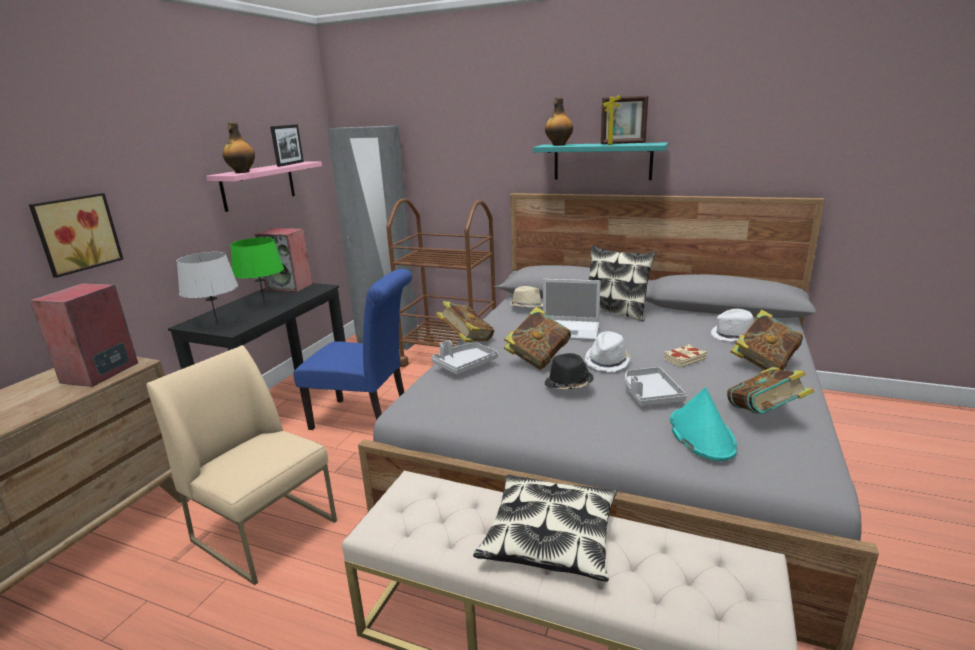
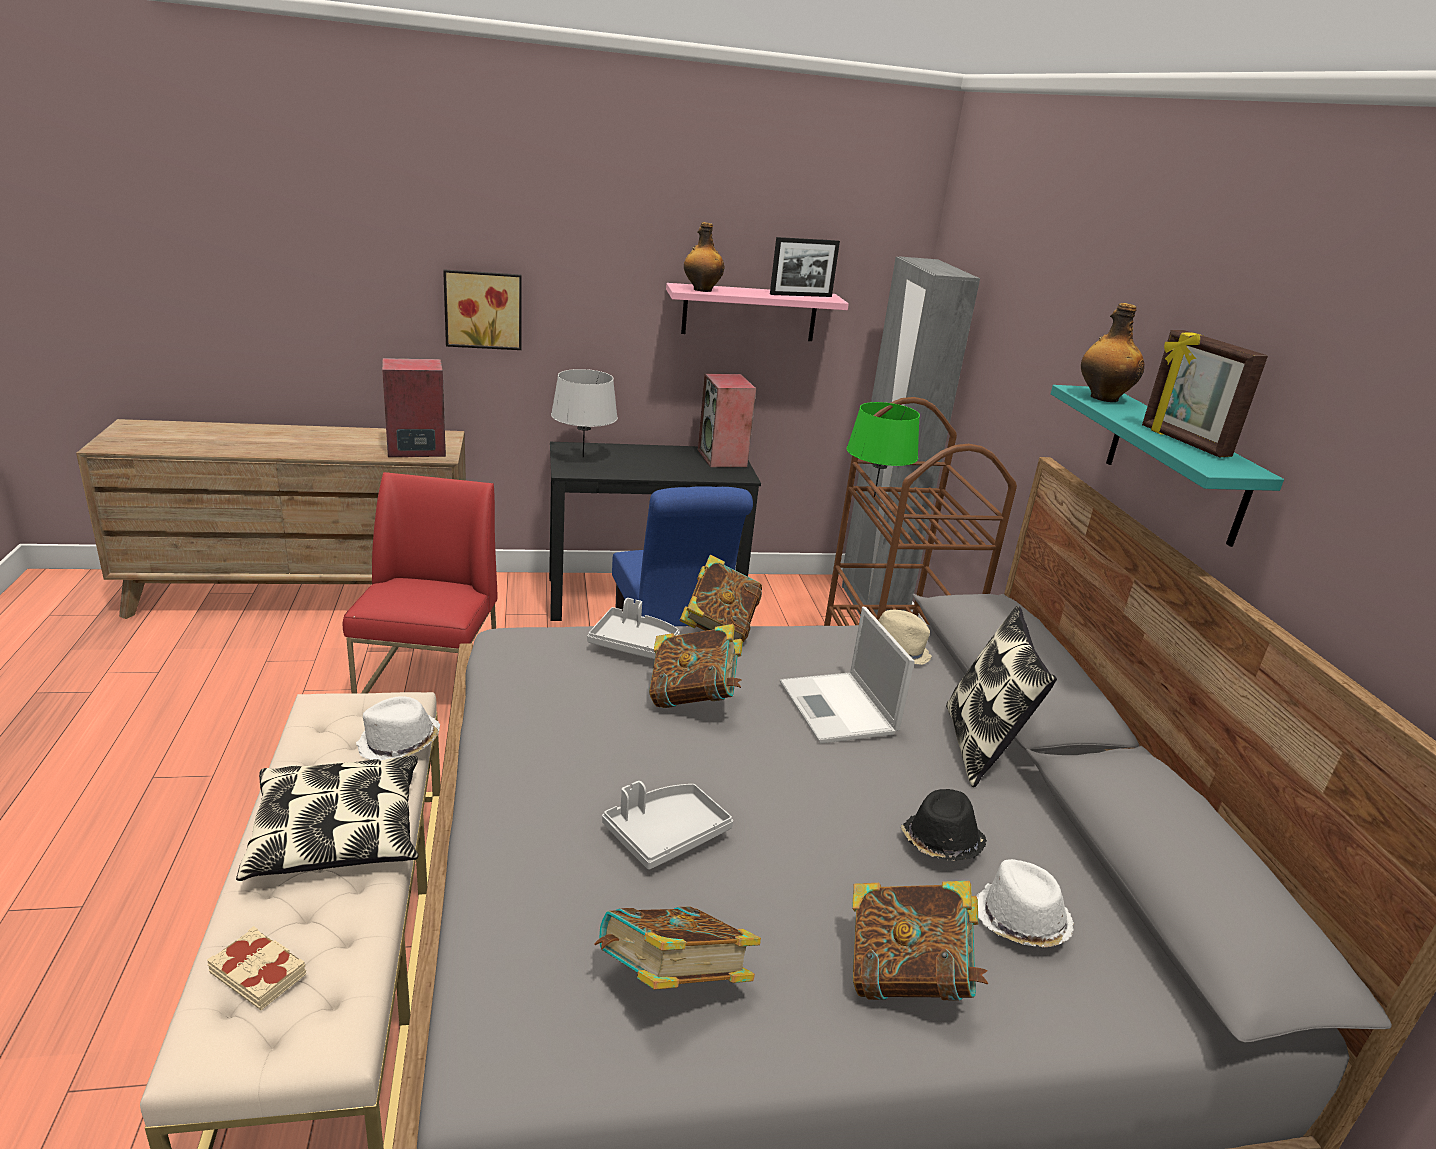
camera: 55 degrees right, 5 degrees up
beige chair [146,345,337,585] -> red chair [343,472,497,694]
green table lamp [230,237,284,302] -> green table lamp moved to [847,402,920,497]
black hat [545,353,594,389] -> black hat moved to [900,789,987,861]
white hat [585,331,631,372] -> white hat moved to [356,696,440,760]
beige book [664,344,707,367] -> beige book moved to [207,926,306,1010]
turquoise hat [670,387,737,461] -> none

